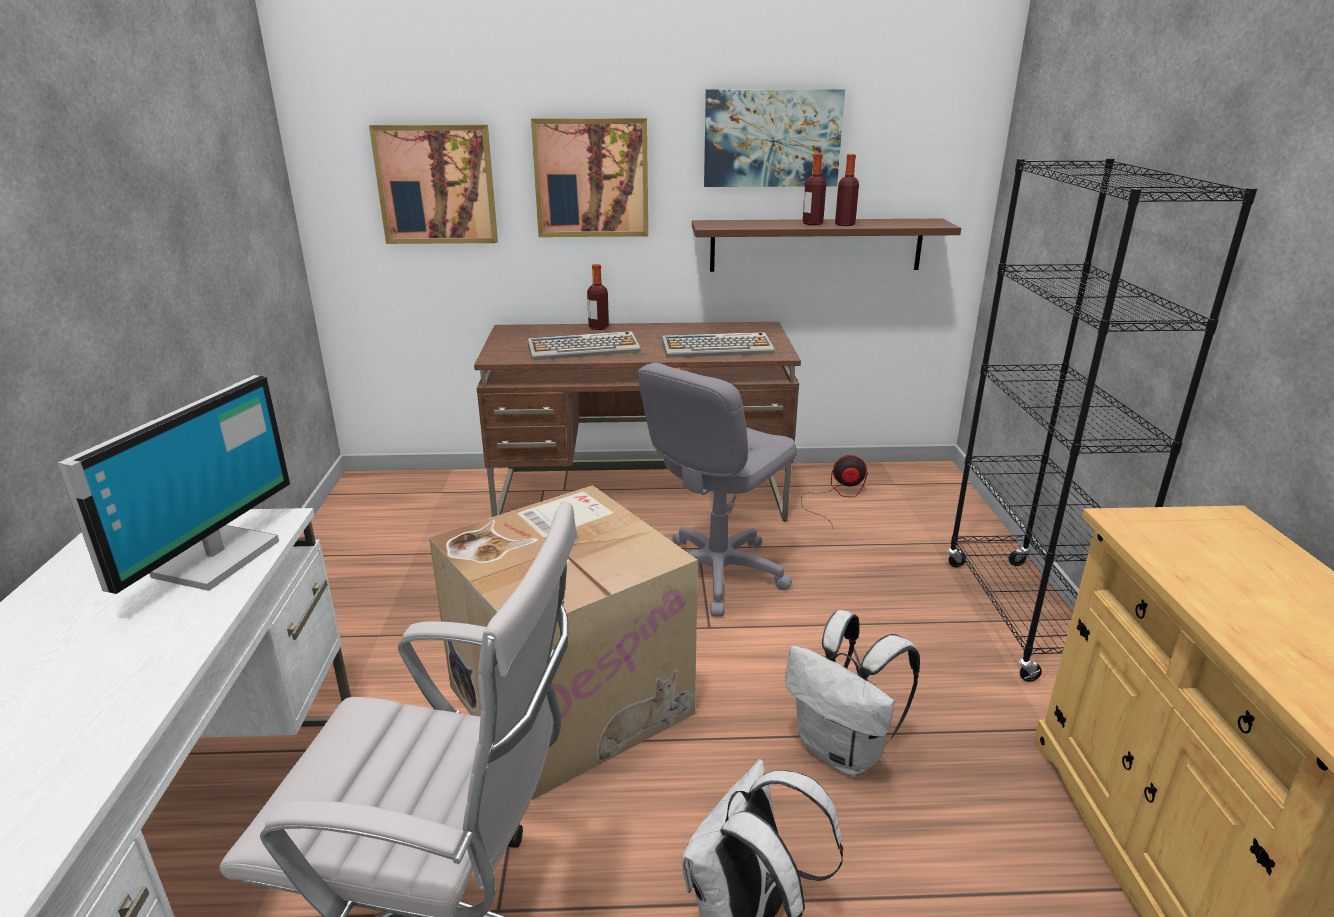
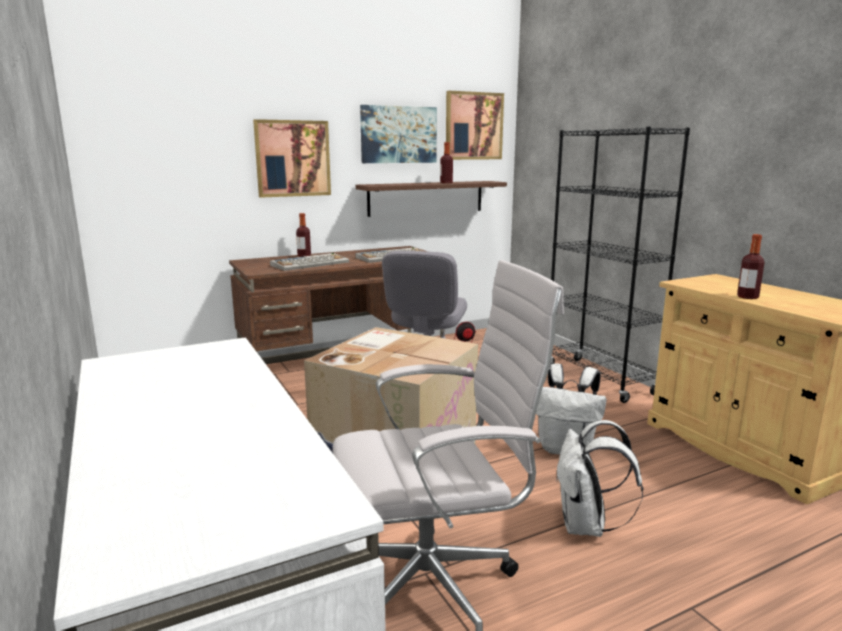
camera: 25 degrees left, 10 degrees down
monitor [58,375,290,594] -> none
picture [369,125,498,244] -> picture moved to [446,91,504,160]
bottle [803,153,826,225] -> bottle moved to [737,234,765,299]

